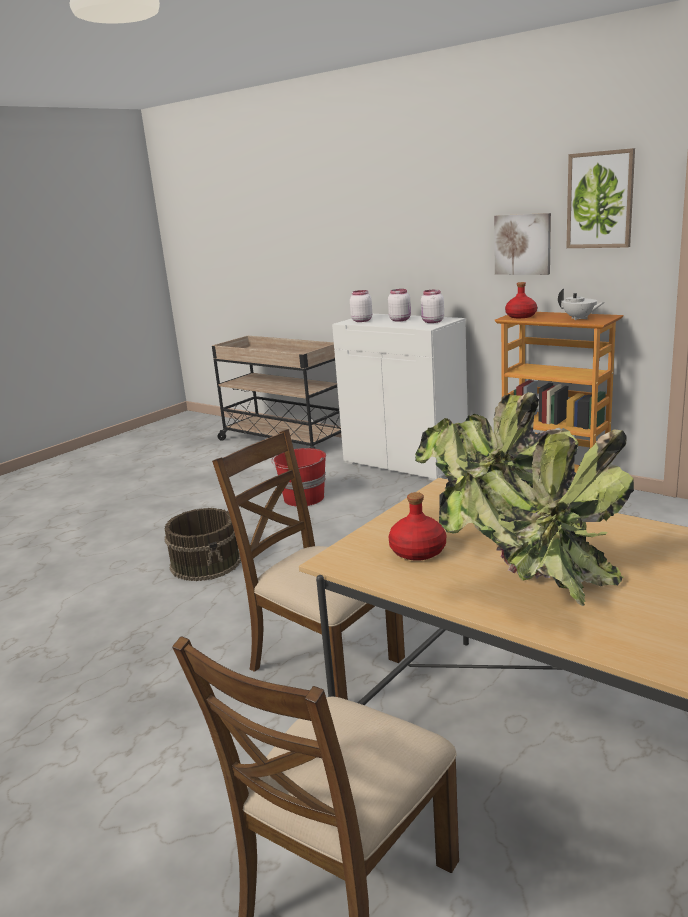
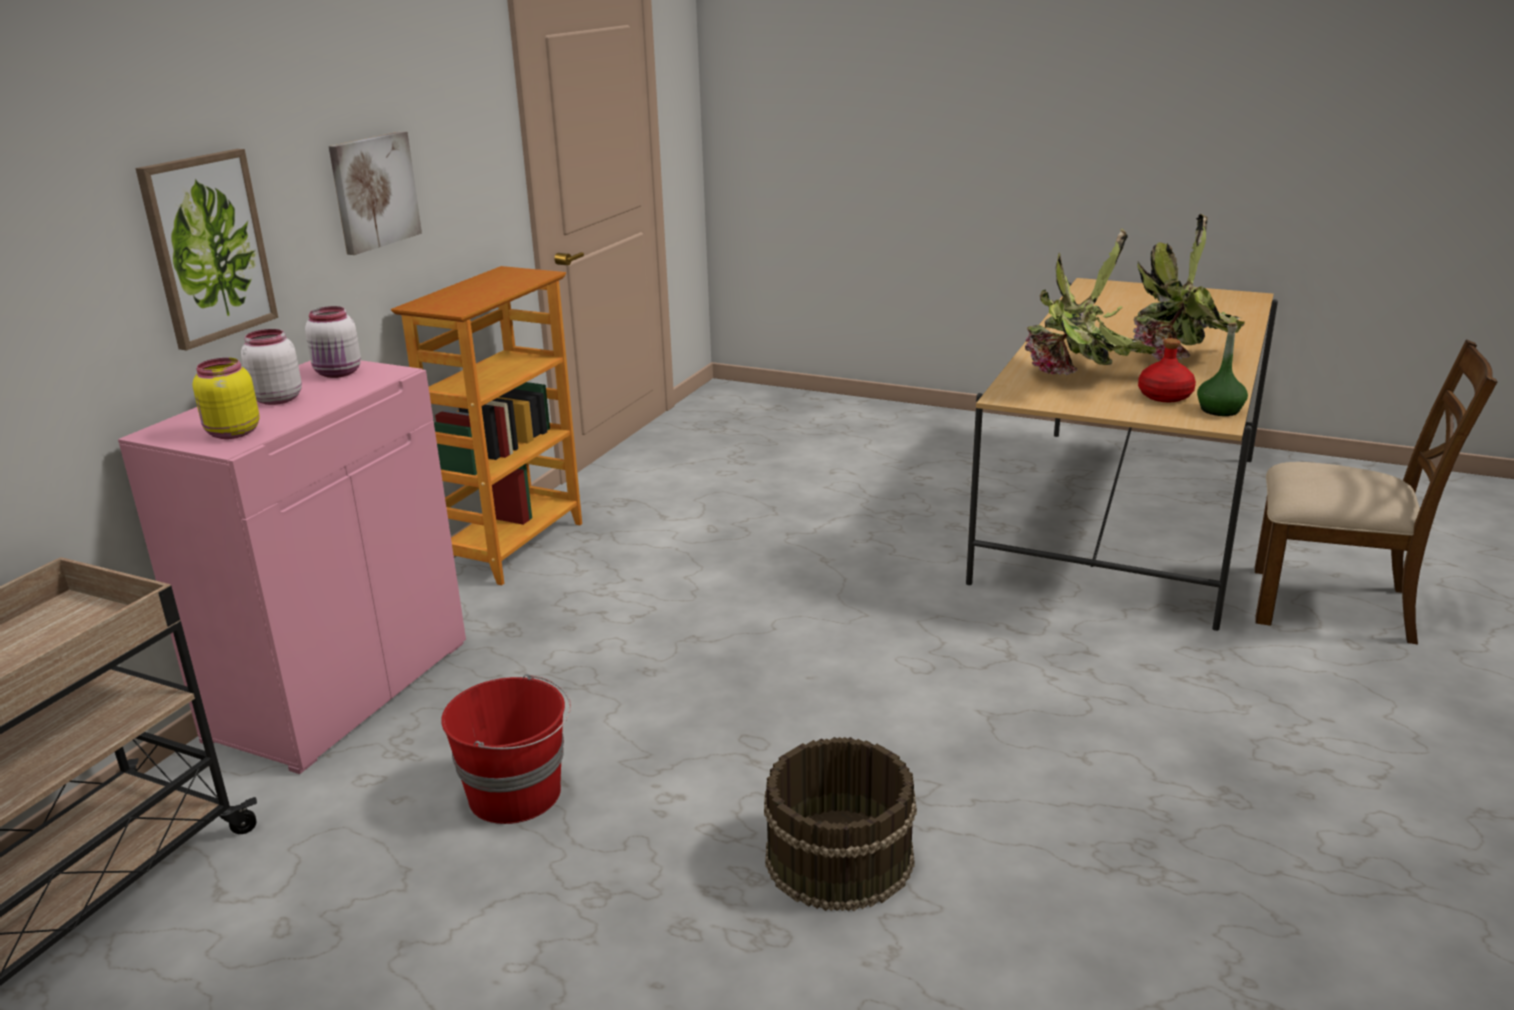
camera: 105 degrees left, 5 degrees up
brown chair [212,429,405,700] -> none
white cabinet [332,314,468,481] -> pink cabinet [118,360,466,774]
white jar [350,290,372,322] -> yellow jar [193,358,259,439]
red bottle [505,282,537,318] -> none
white teapot [558,289,605,320] -> none
picture [566,148,635,248] -> picture moved to [136,149,278,351]
none -> green bottle [1197,322,1248,416]

